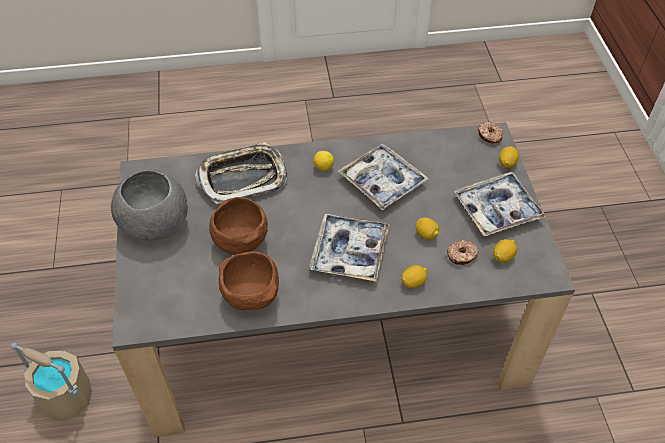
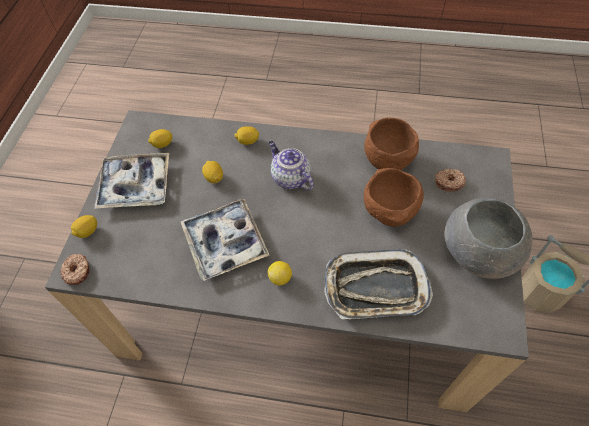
camera: 160 degrees left, 5 degrees up
tray [309,213,390,282] -> teapot [268,141,314,191]
donut [447,240,479,265] -> donut moved to [435,169,466,191]

